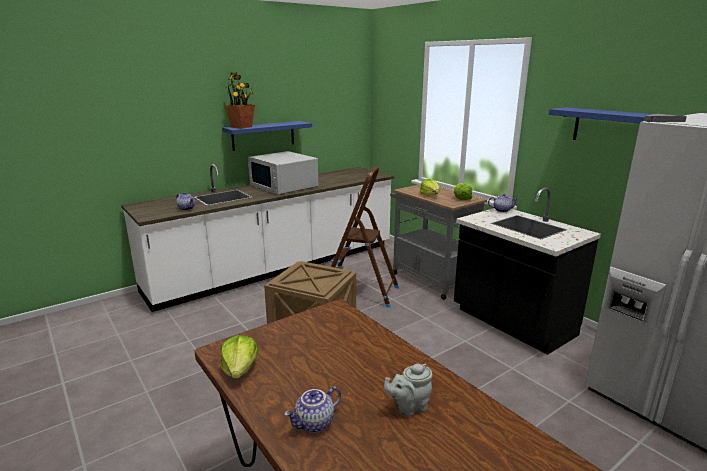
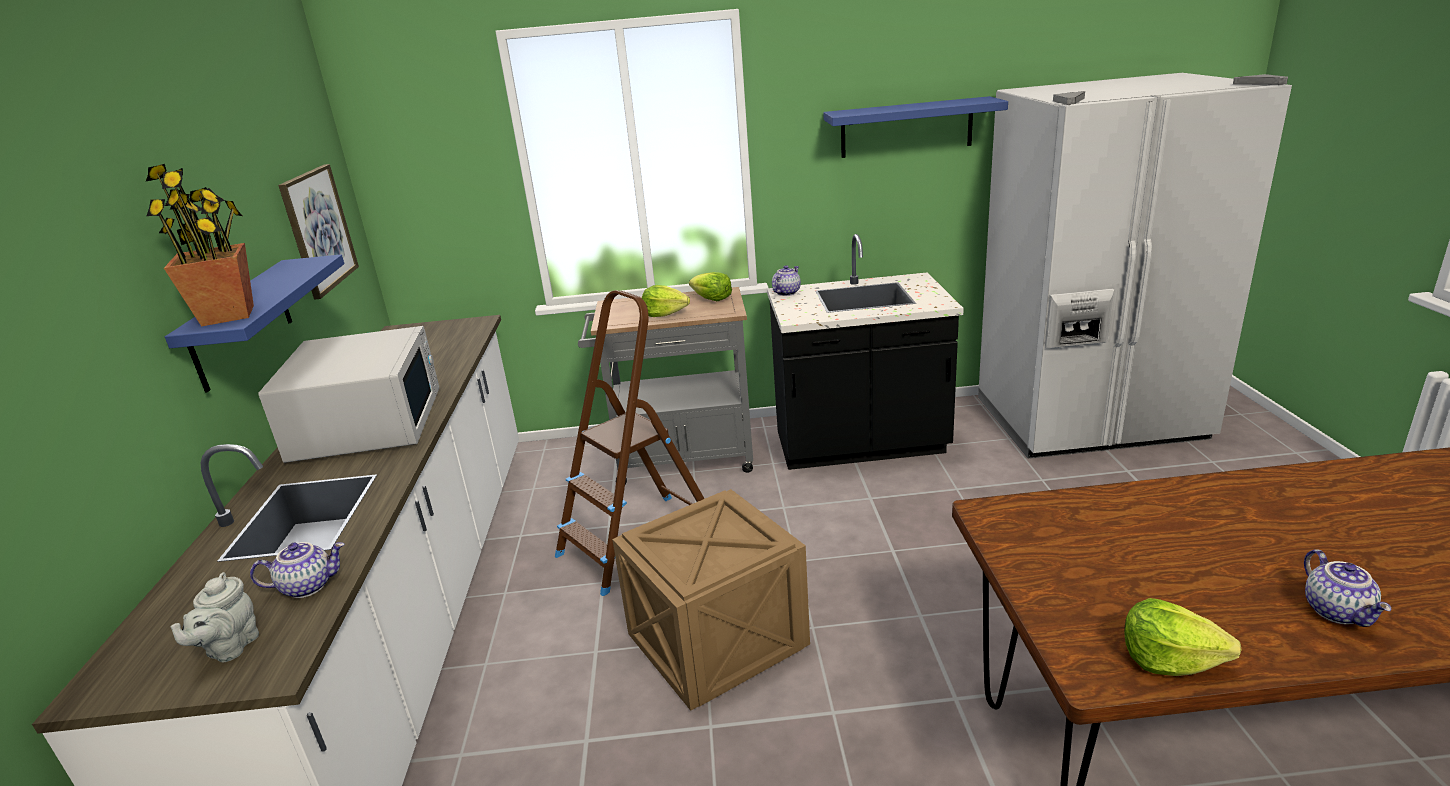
camera: 55 degrees left, 5 degrees up
white microwave [248,151,318,195] -> white microwave turned 90 degrees counterclockwise [258,326,439,463]
grey teapot [384,364,433,417] -> grey teapot moved to [170,572,259,662]
none -> picture [278,164,359,300]

